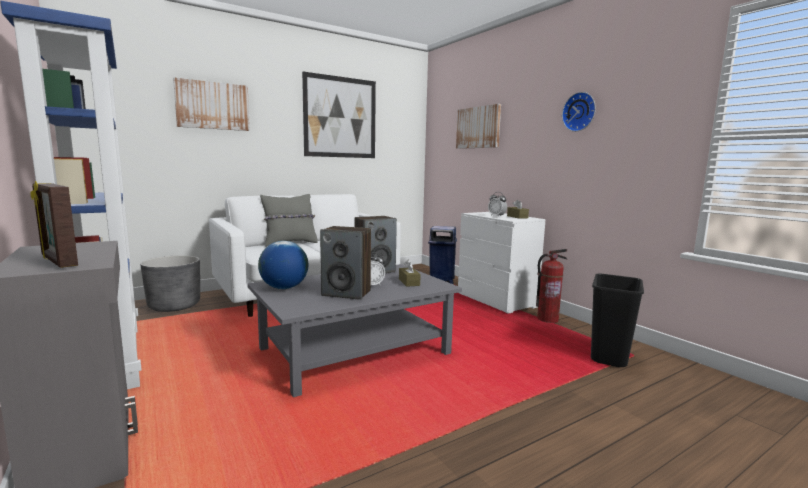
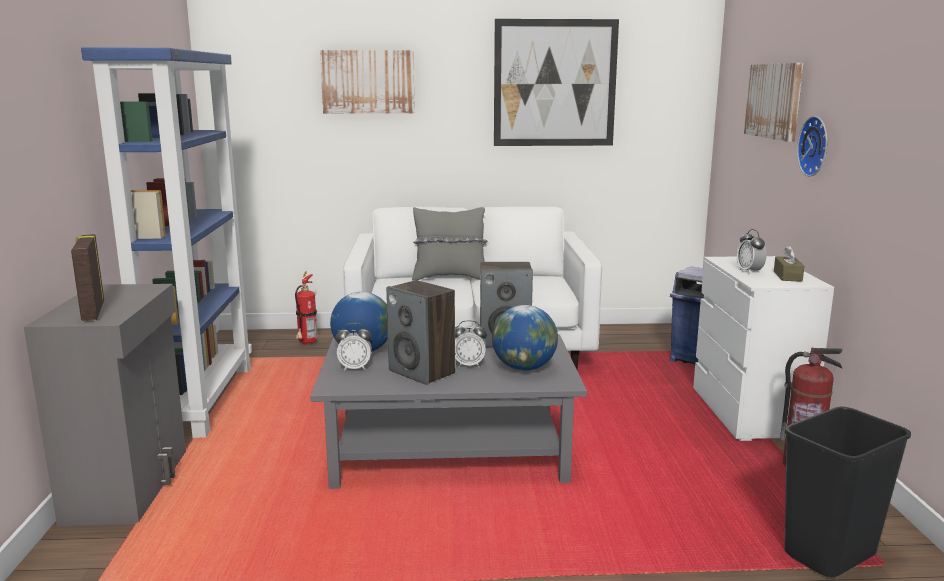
camera: 30 degrees right, 5 degrees up
grey planter [140,255,200,312] -> fire extinguisher [295,271,317,345]
brown tissue box [399,260,421,287] -> globe [492,305,558,371]
wall clock [562,92,596,132] -> wall clock moved to [797,116,827,177]
none -> alarm clock [336,323,372,371]

